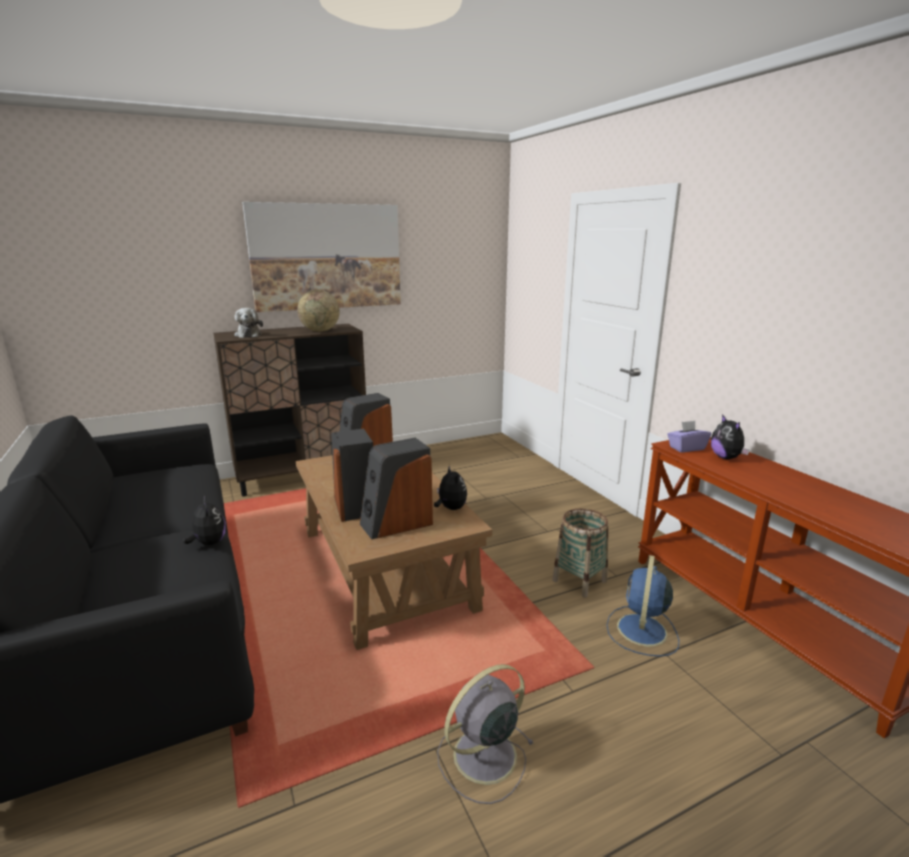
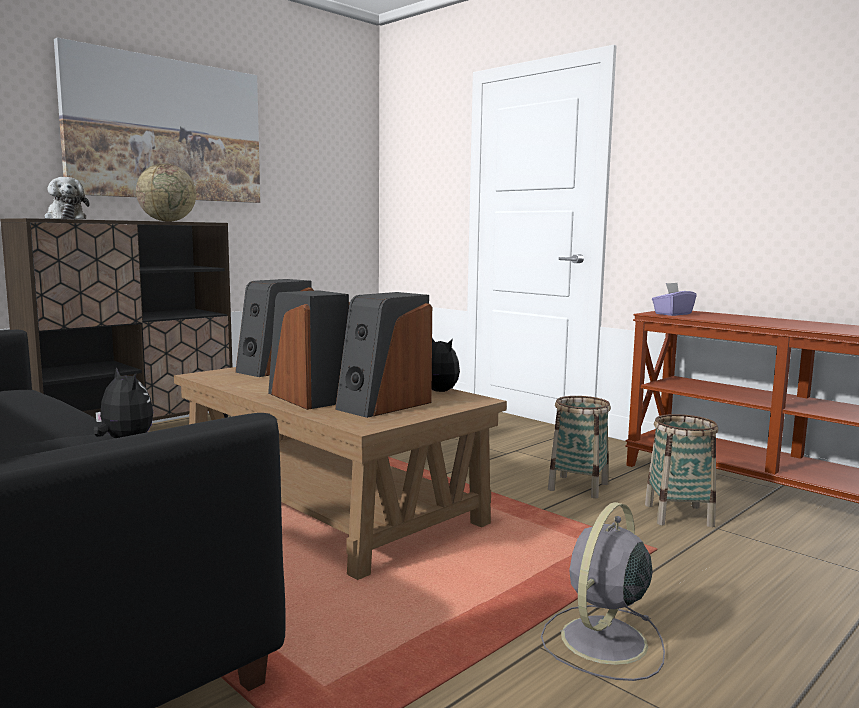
camera: 20 degrees left, 10 degrees down
blue fan [607,555,679,657] -> basket [645,414,718,527]
plush toy [711,414,749,459] -> none

